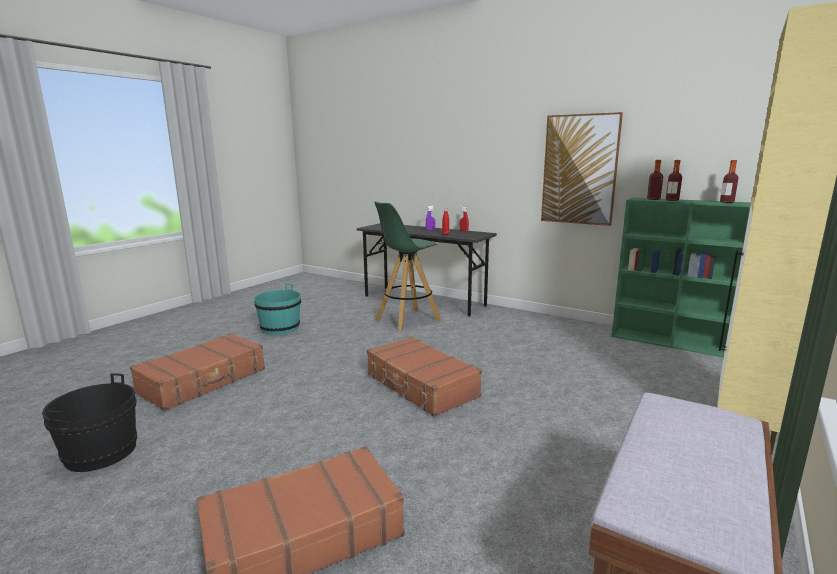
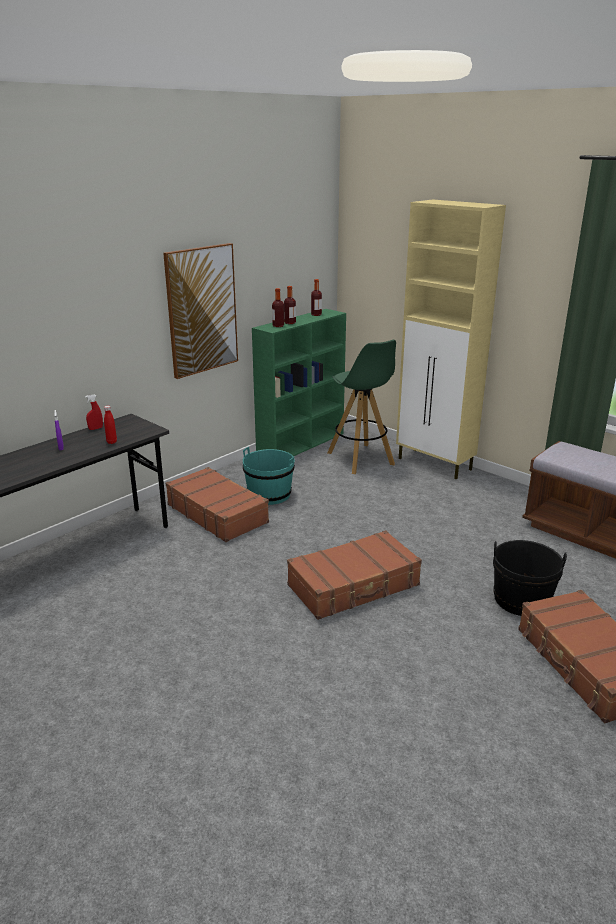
camera: 80 degrees left, 10 degrees up
black bucket [42,373,137,472] -> black bucket moved to [493,540,567,616]
brown suitcase [130,333,265,411] -> brown suitcase moved to [165,467,269,542]
turquoise bucket [254,284,301,335] -> turquoise bucket moved to [243,447,295,505]
green stool [374,201,442,332] -> green stool moved to [327,340,396,474]

